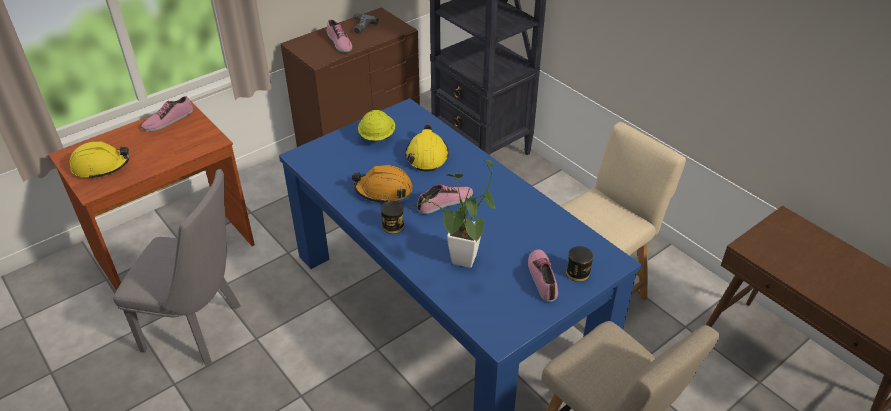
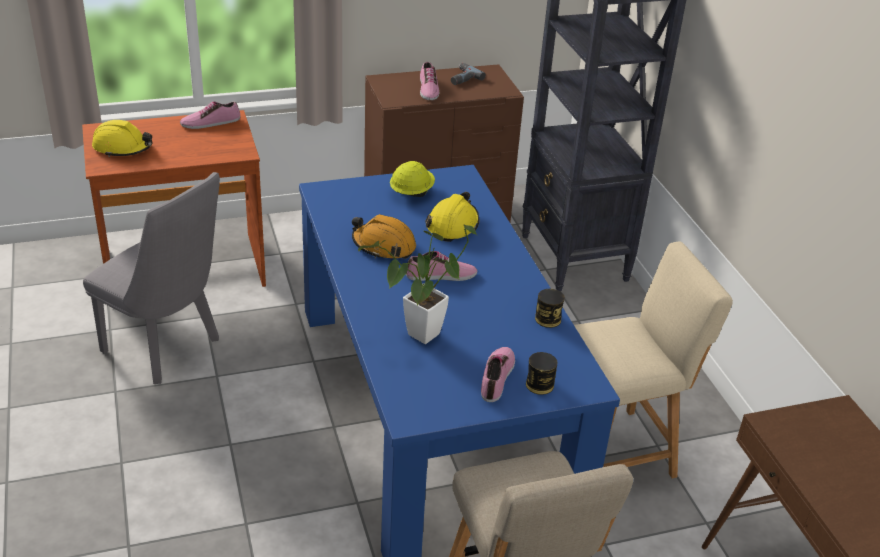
camera: 20 degrees right, 5 degrees down
can [381,201,404,234] -> can moved to [535,289,565,328]

